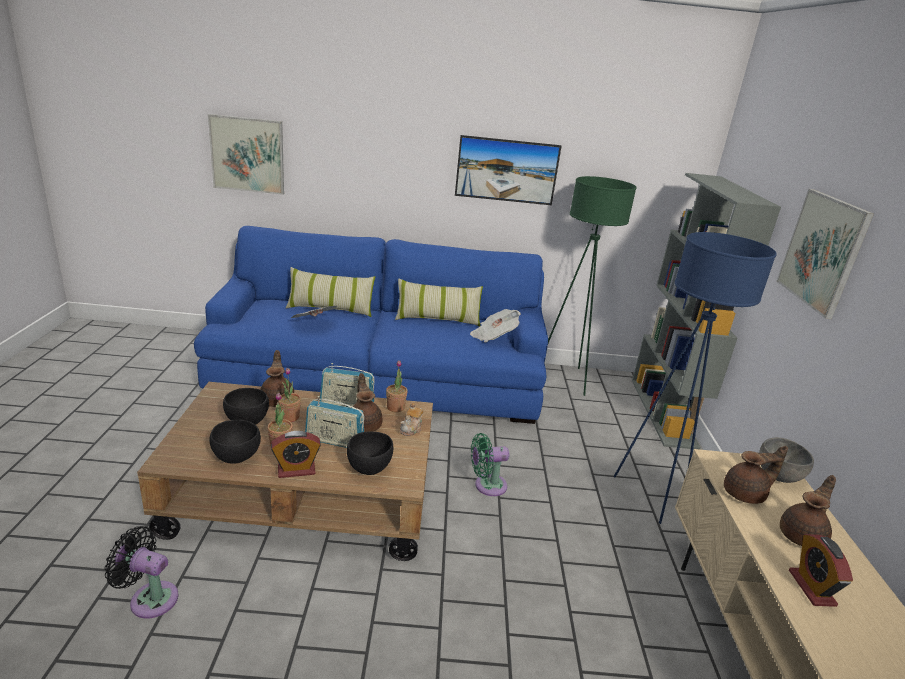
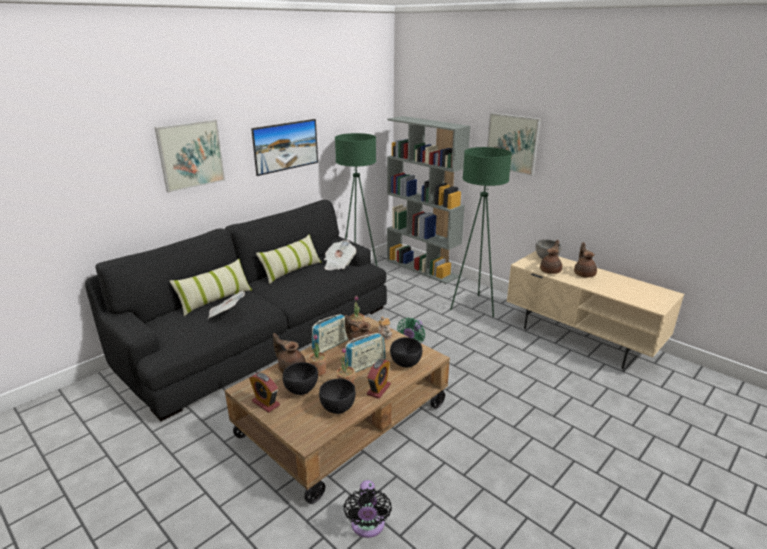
camera: 45 degrees left, 0 degrees up
black fan [104,526,179,618] -> black fan turned 60 degrees counterclockwise [343,480,392,538]
blue sofa [194,226,548,424] -> black sofa [85,200,387,421]
picture [208,114,284,195] -> picture moved to [155,120,225,193]
blue floor lamp [614,232,777,524] -> green floor lamp [450,147,512,317]
alarm clock [789,534,853,607] -> alarm clock moved to [249,373,280,413]

